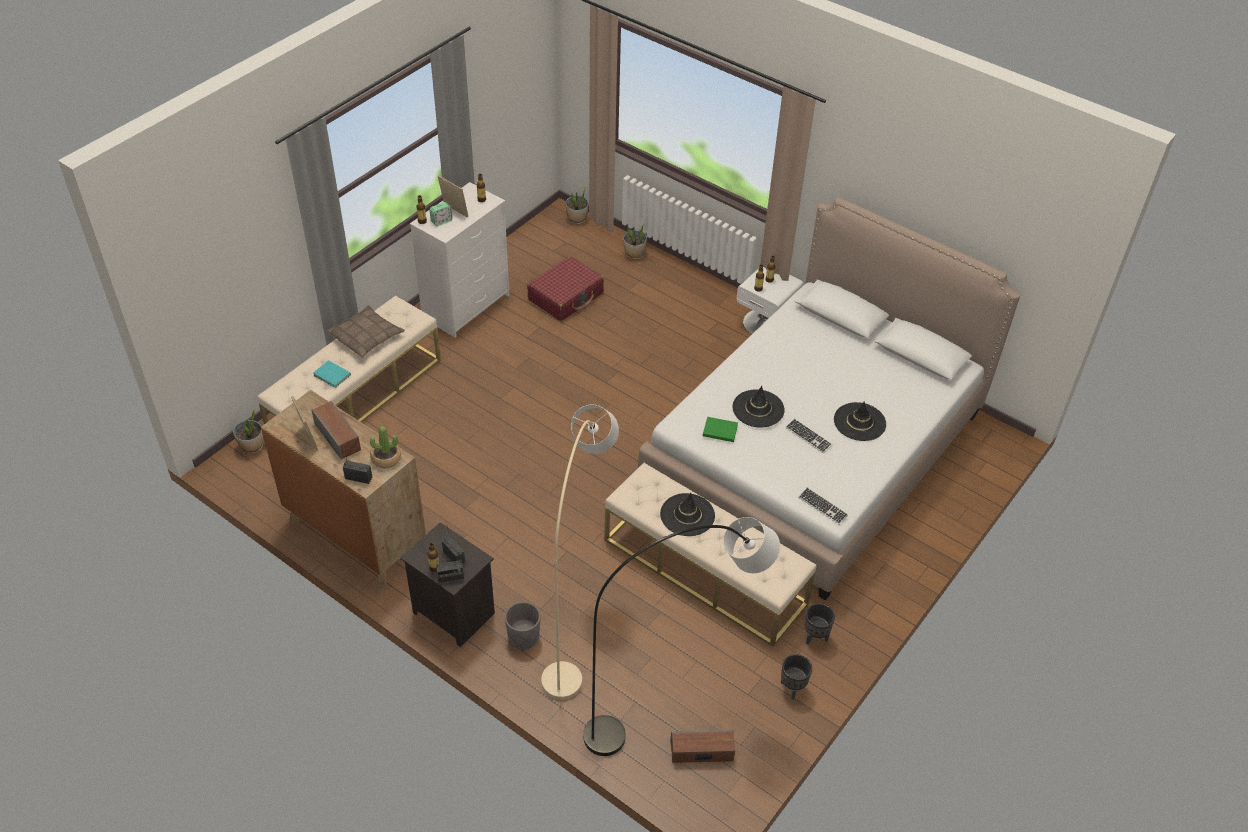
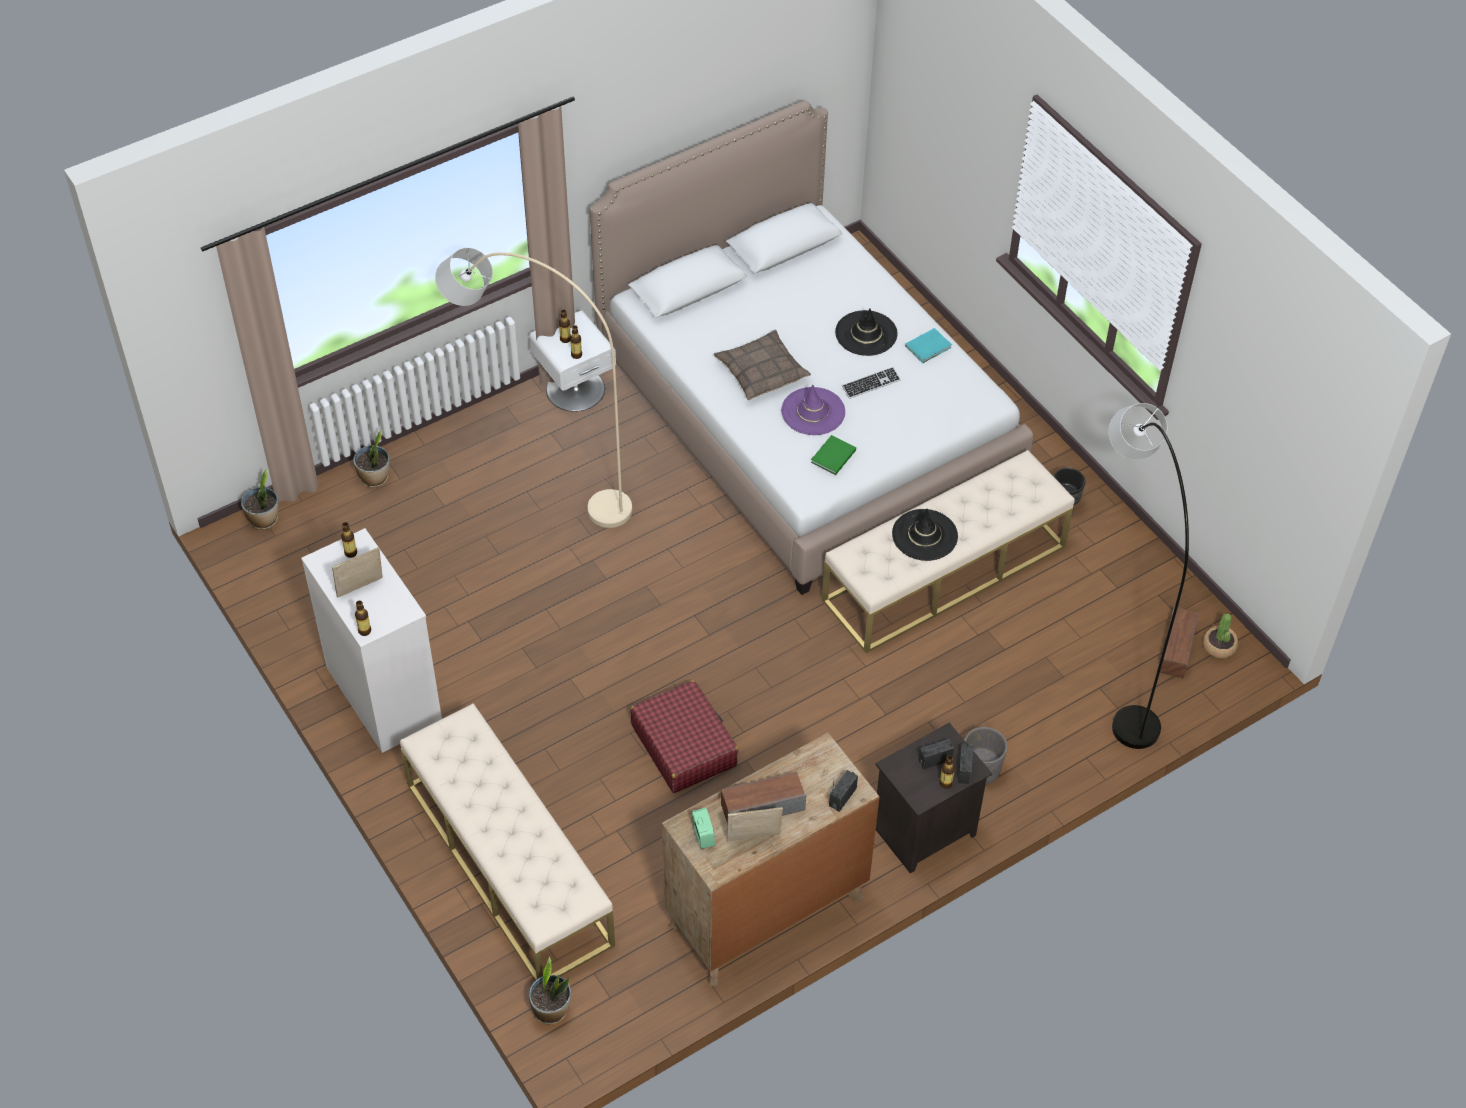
camera: 70 degrees left, 5 degrees up
turquoise book [313,360,351,388] -> turquoise book moved to [905,328,952,363]
pillow [326,305,405,358] -> pillow moved to [714,330,811,400]
potted plant [370,426,401,468] -> potted plant moved to [1203,613,1238,659]
alarm clock [429,202,452,226] -> alarm clock moved to [692,808,715,849]
red suitcase [527,256,604,321] -> red suitcase moved to [630,680,739,793]
beige floor lamp [541,405,619,700] -> beige floor lamp moved to [435,248,632,528]
black hat [732,386,785,428] -> purple hat [781,385,845,435]
black planter [781,654,812,700] -> none
keyboard [798,487,848,525] -> none

